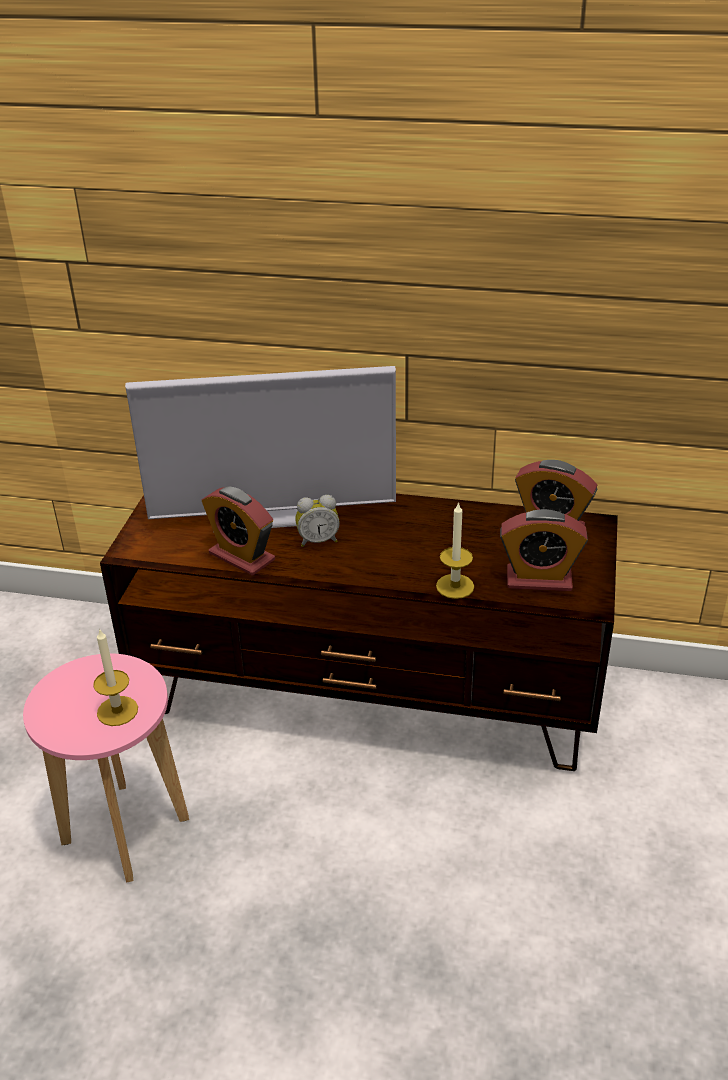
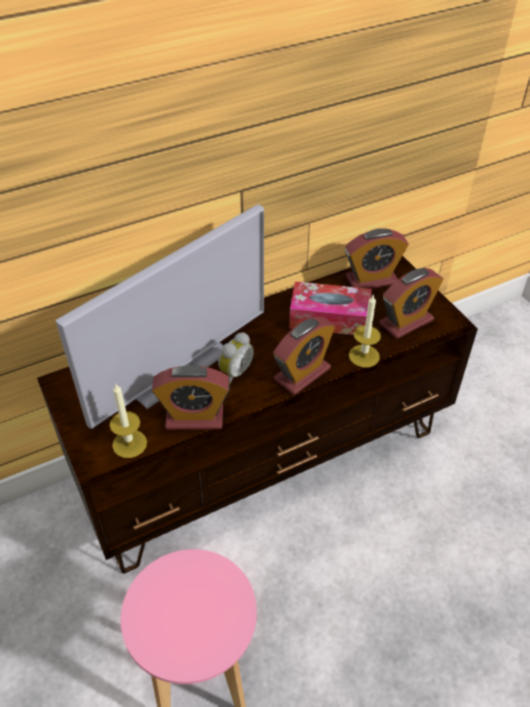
camera: 40 degrees left, 10 degrees up
candle [93,628,138,726] -> candle moved to [110,384,147,458]
none -> alarm clock [273,317,335,395]
none -> tissue box [289,282,372,335]

